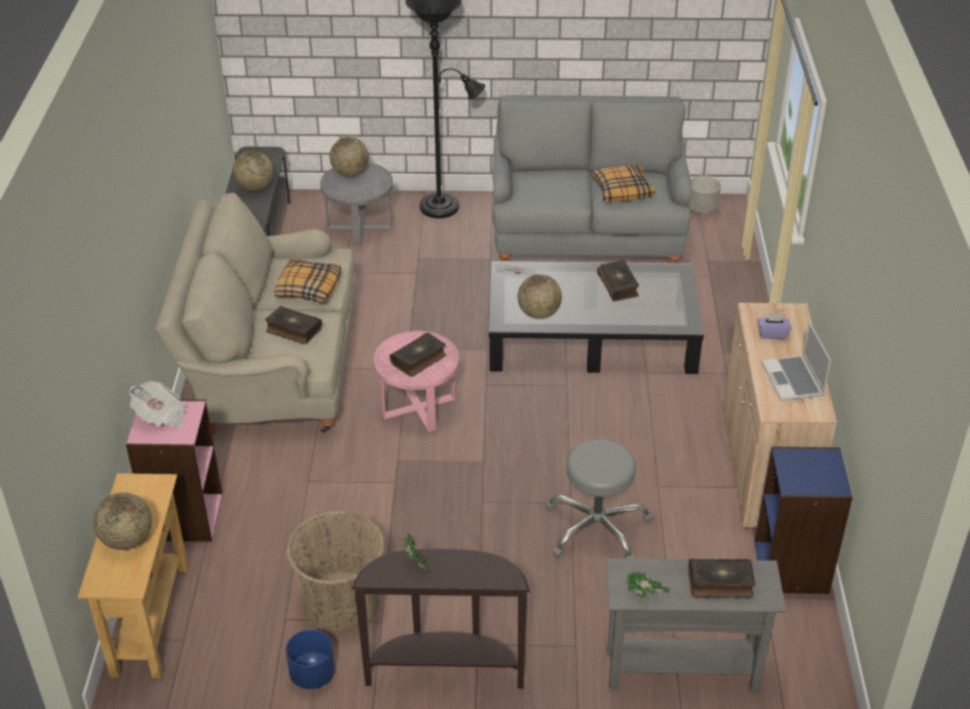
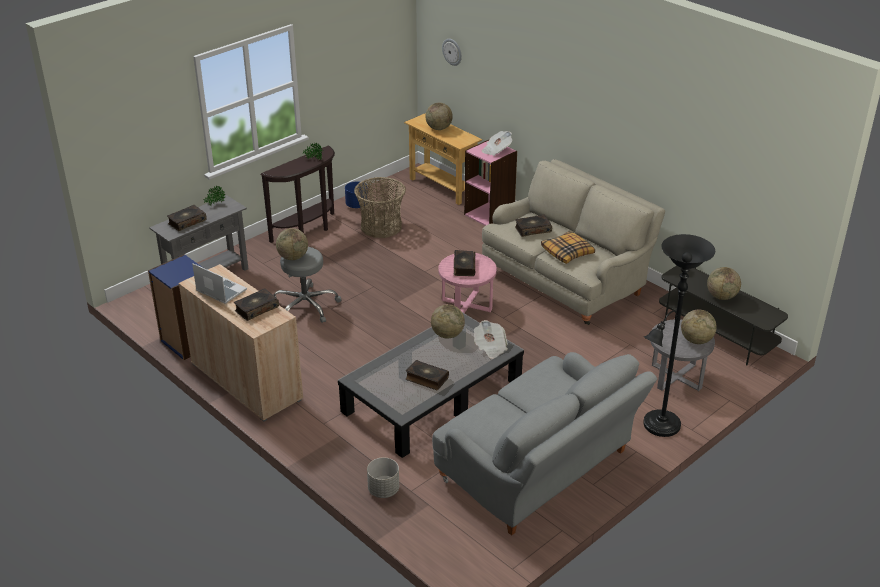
camera: 135 degrees right, 5 degrees down
pillow [591,165,656,202] -> none
grey planter [688,175,721,214] -> grey planter moved to [367,457,399,498]
purple tissue box [758,313,791,339] -> book [234,288,279,321]
none -> globe [276,228,308,260]
none -> wall clock [442,39,462,66]

